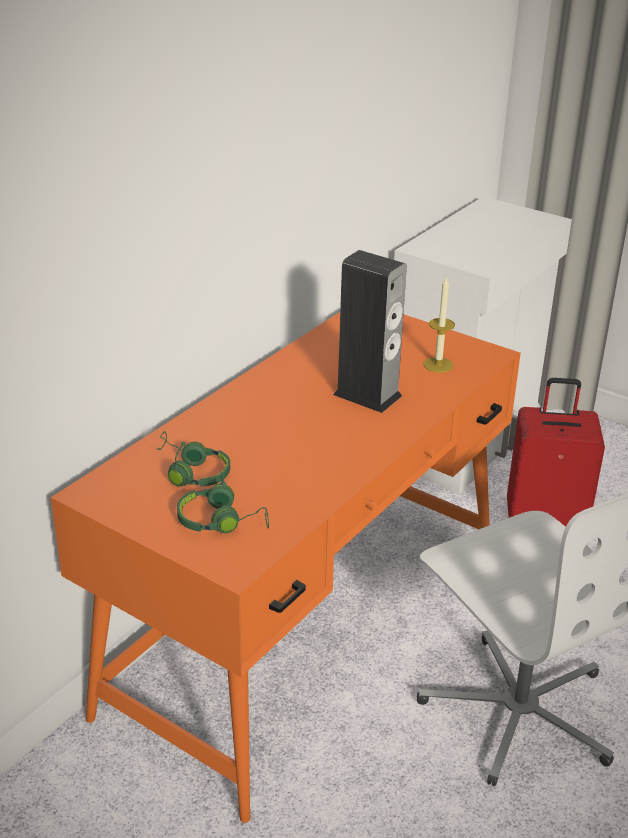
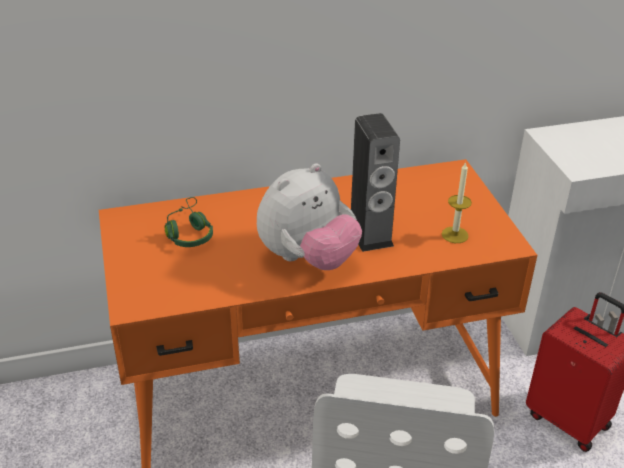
camera: 40 degrees right, 5 degrees up
green headphones [177,474,269,533] -> none
none -> plush toy [257,163,362,270]

